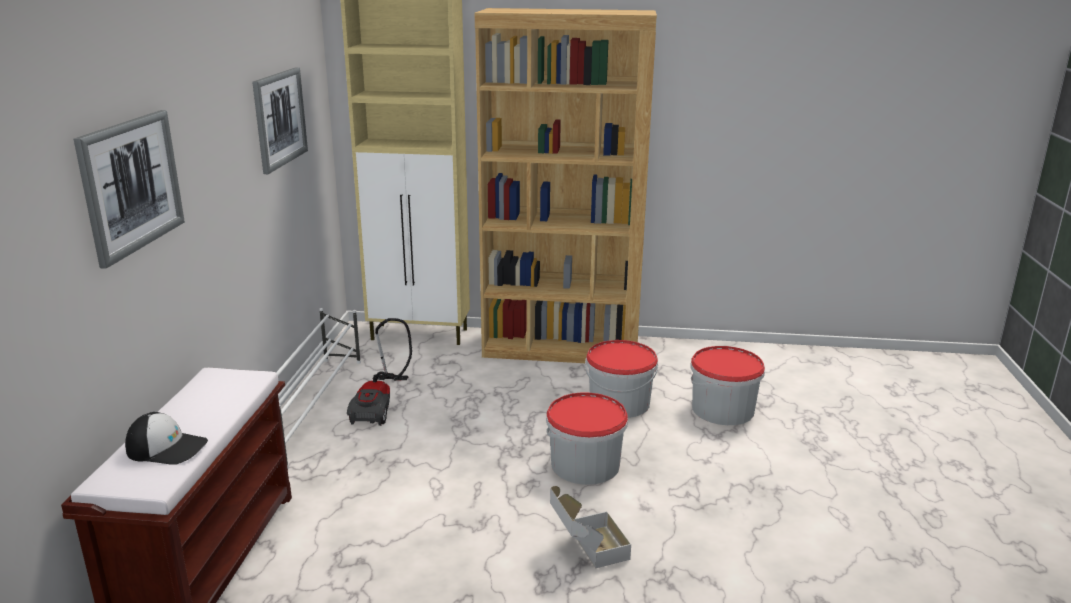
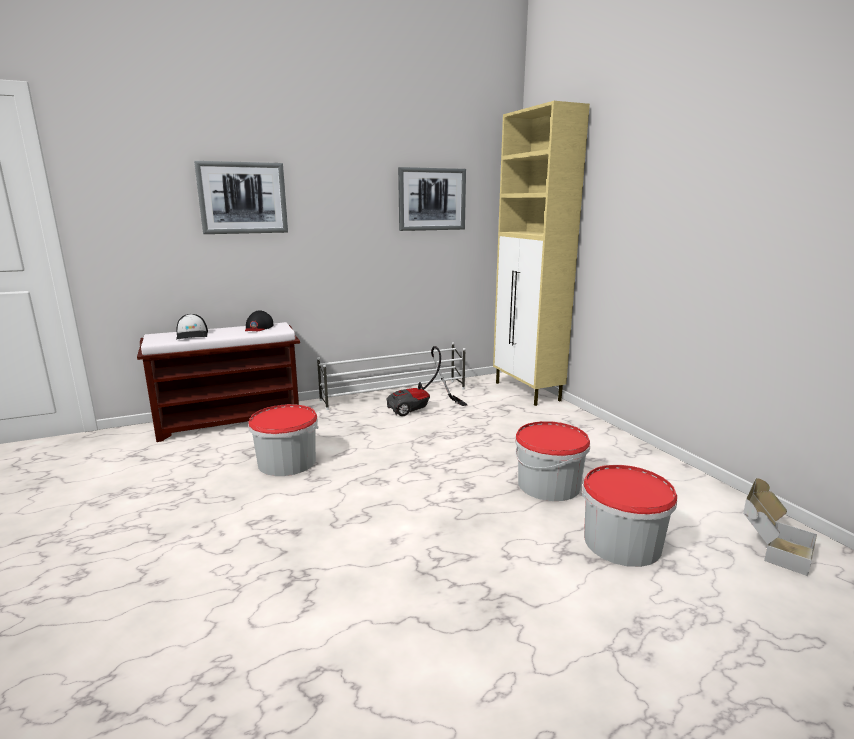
camera: 60 degrees right, 5 degrees down
brown bookcase [475,8,657,363] -> none
bucket [546,392,628,485] -> bucket moved to [248,404,319,476]
cardboard box [550,486,631,568] -> cardboard box moved to [743,478,817,576]
none -> black cap [245,310,273,331]

